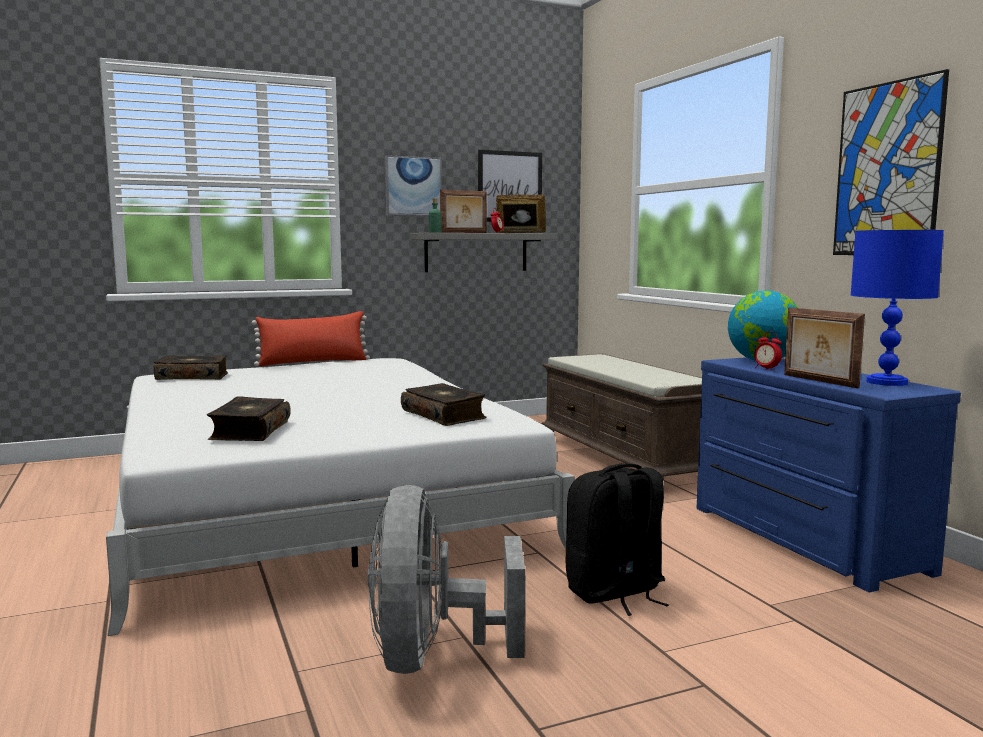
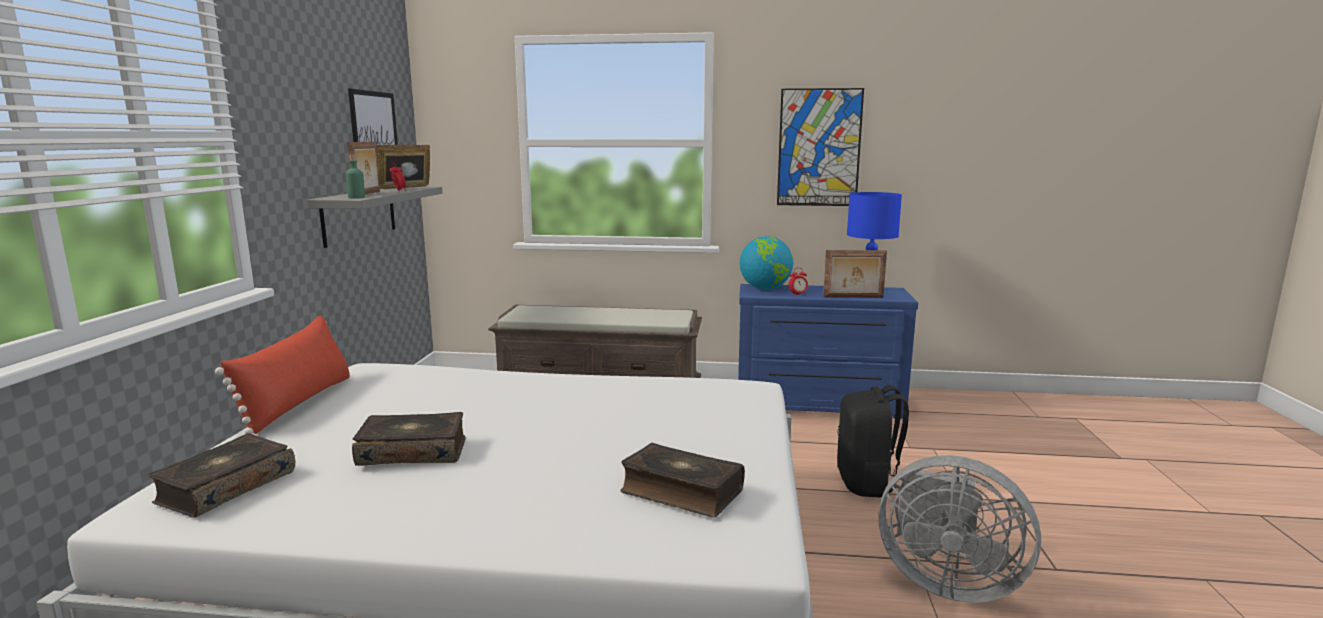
camera: 60 degrees left, 5 degrees up
picture [385,155,442,216] -> none
book [401,383,486,426] -> book moved to [352,412,466,466]

